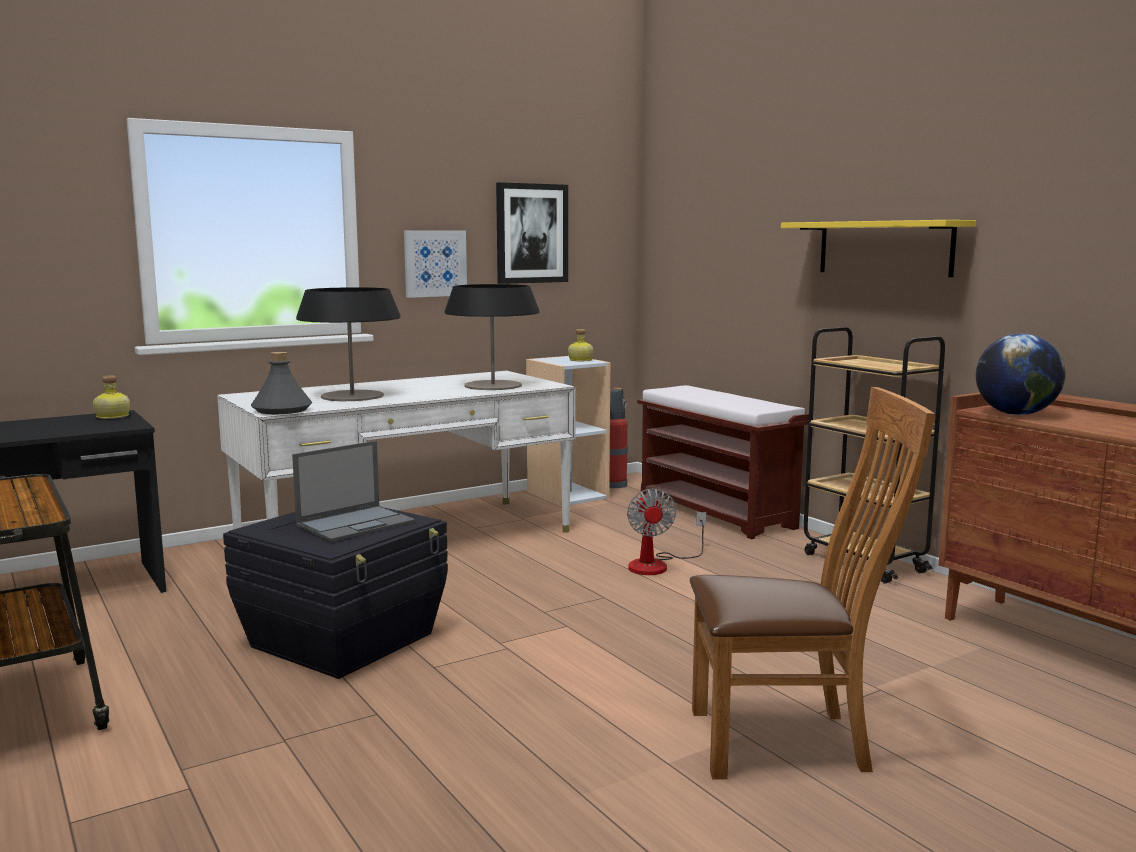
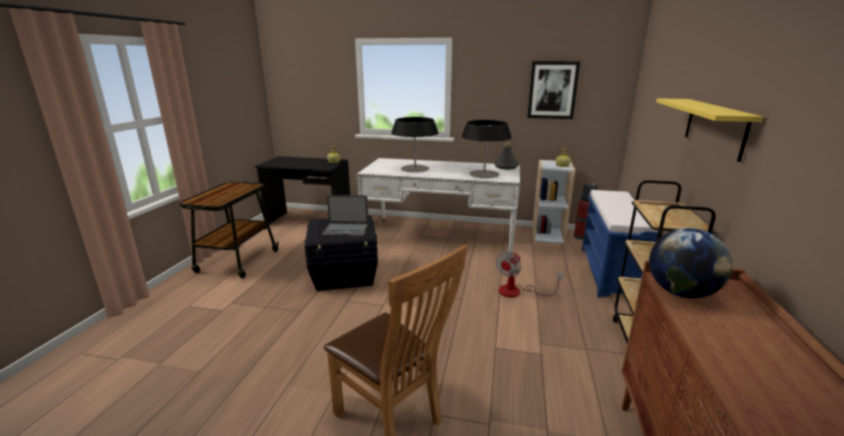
camera: 45 degrees right, 10 degrees up
grey bottle [251,352,313,414] -> grey bottle moved to [494,143,519,170]
picture [404,230,467,298] -> none
brown bench [637,385,809,539] -> blue bench [582,190,658,298]

